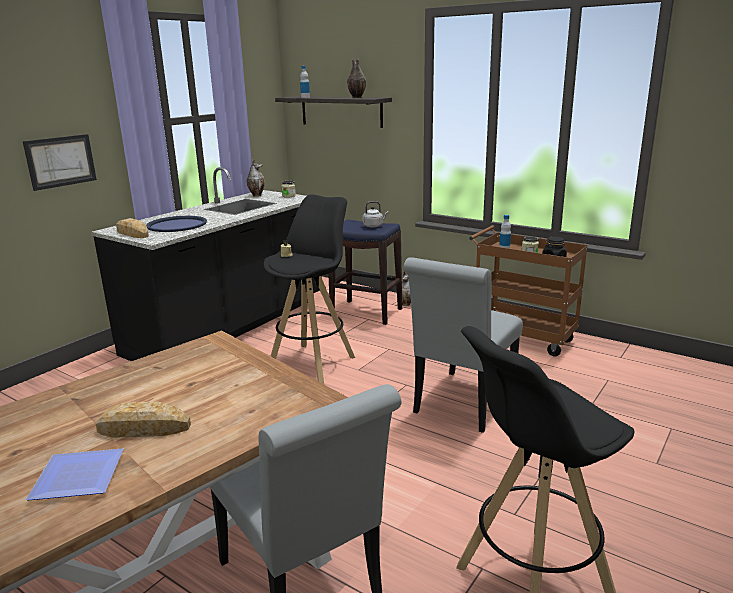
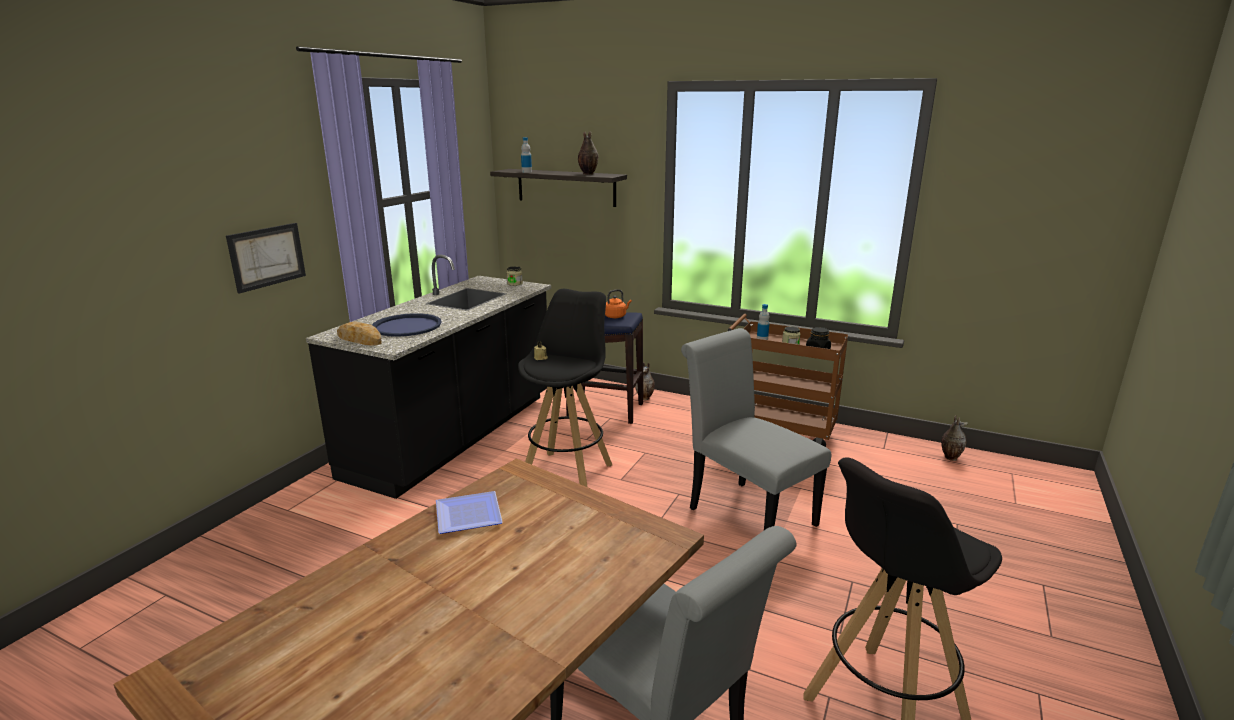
camera: 10 degrees left, 0 degrees up
plate [26,448,123,500] -> plate moved to [436,491,503,534]
bread [96,402,191,438] -> none
vase [247,159,265,197] -> vase moved to [941,415,968,461]
grey kettle [362,201,389,228] -> orange kettle [605,289,632,318]
grey chair [403,258,523,433] -> grey chair turned 120 degrees clockwise [681,328,832,530]

